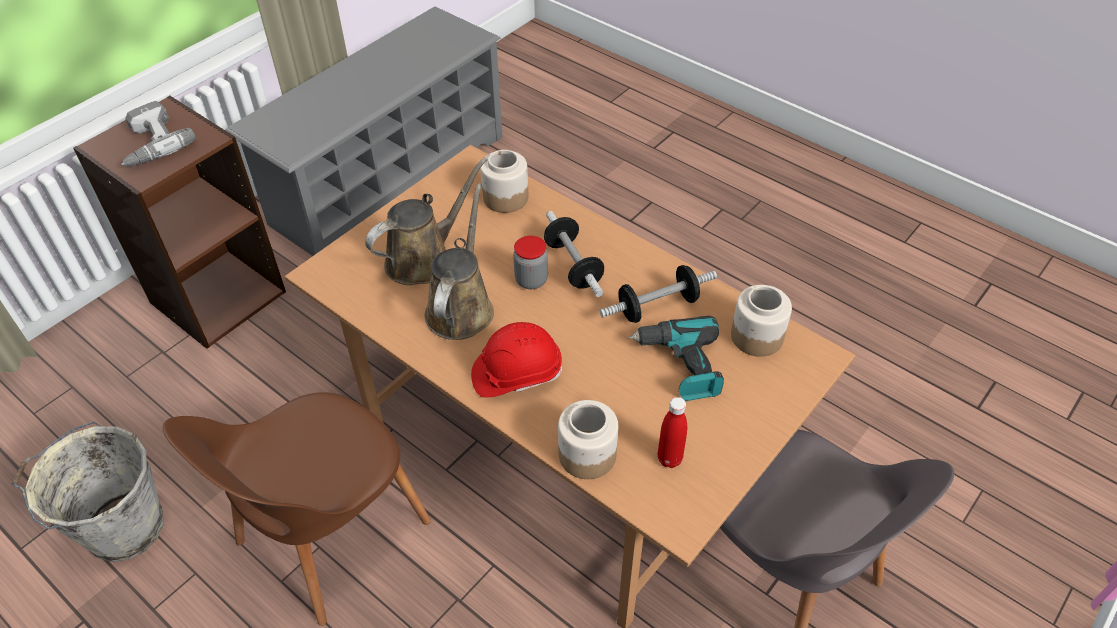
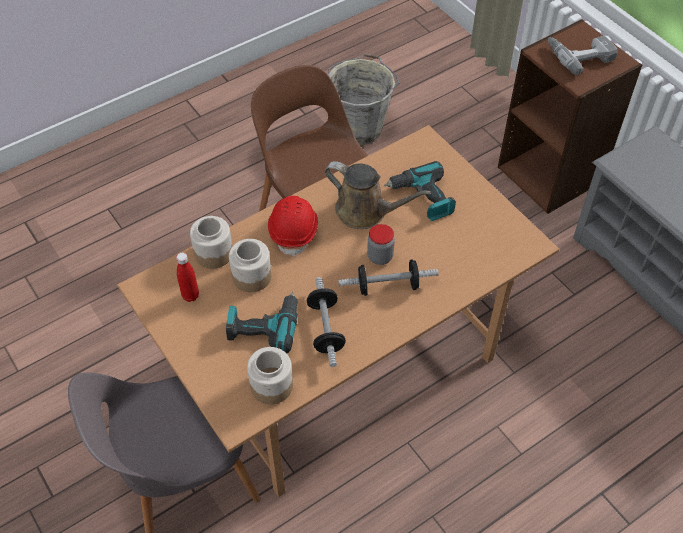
camera: 105 degrees right, 5 degrees up
brown watering can [365,157,487,285] -> power drill [384,161,456,221]
jar [480,150,528,213] -> jar moved to [229,239,272,292]

